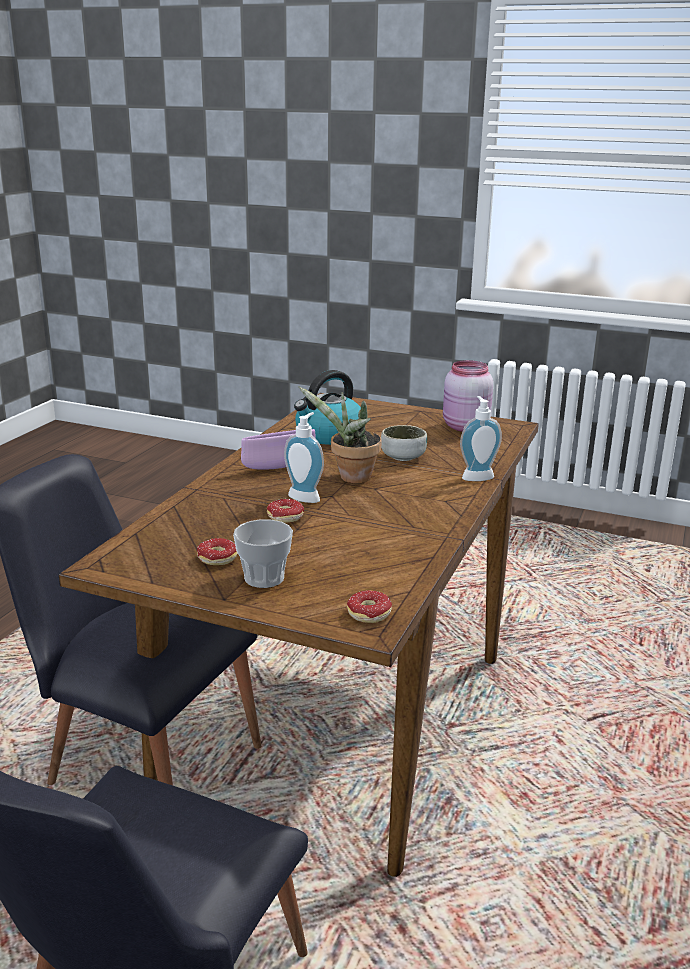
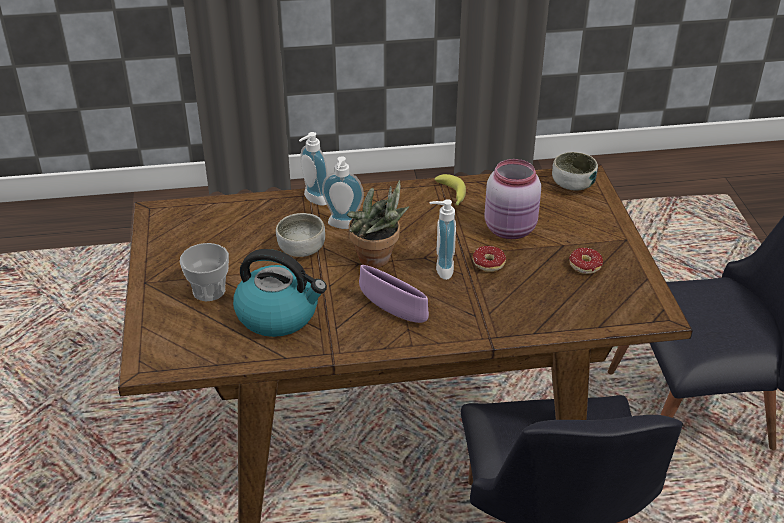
camera: 120 degrees left, 15 degrees up
cup [233,519,293,588] -> cup moved to [180,243,229,301]
donut [331,585,392,623] -> bowl [552,152,598,190]
pink jar [443,360,493,432] -> pink jar moved to [484,159,541,239]
none -> soap dispenser [322,156,364,229]
none -> banana [434,174,466,206]

